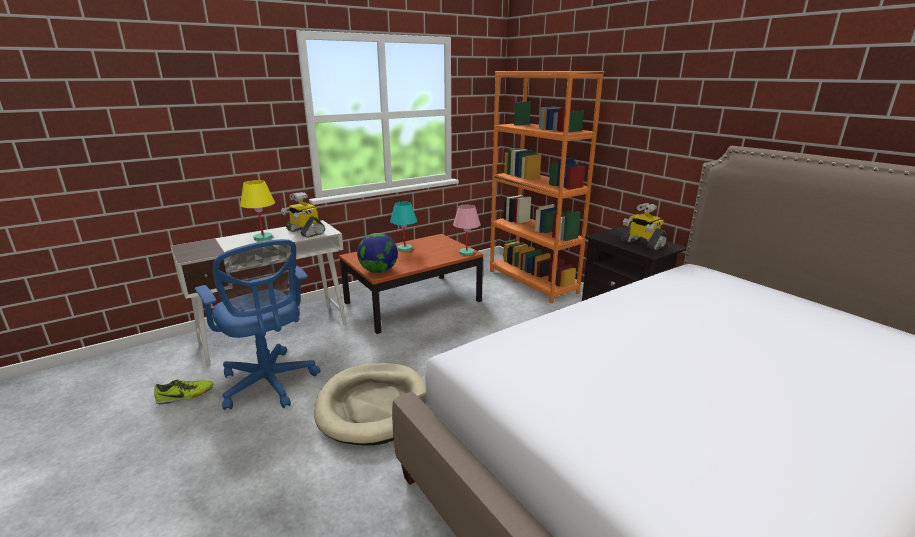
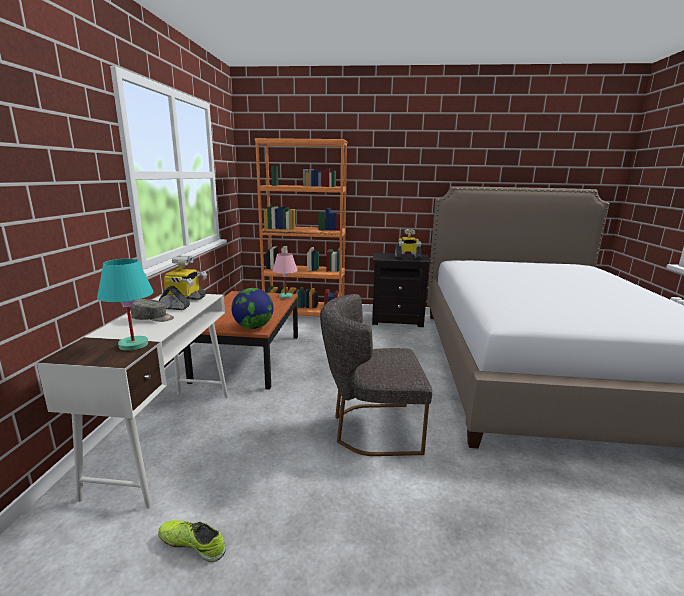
camera: 50 degrees left, 5 degrees down
shoe [154,379,213,404] -> shoe turned 90 degrees counterclockwise [158,520,226,562]
blue office chair [195,239,321,410] -> none
yellow table lamp [240,180,275,241] -> grey cap [131,299,174,322]
toy robot [281,192,325,238] -> toy robot turned 75 degrees counterclockwise [159,256,207,310]
beige dog bed [314,363,425,445] -> grey chair [320,294,432,456]
turquoise table lamp [390,202,417,252] -> turquoise table lamp moved to [97,259,153,351]

